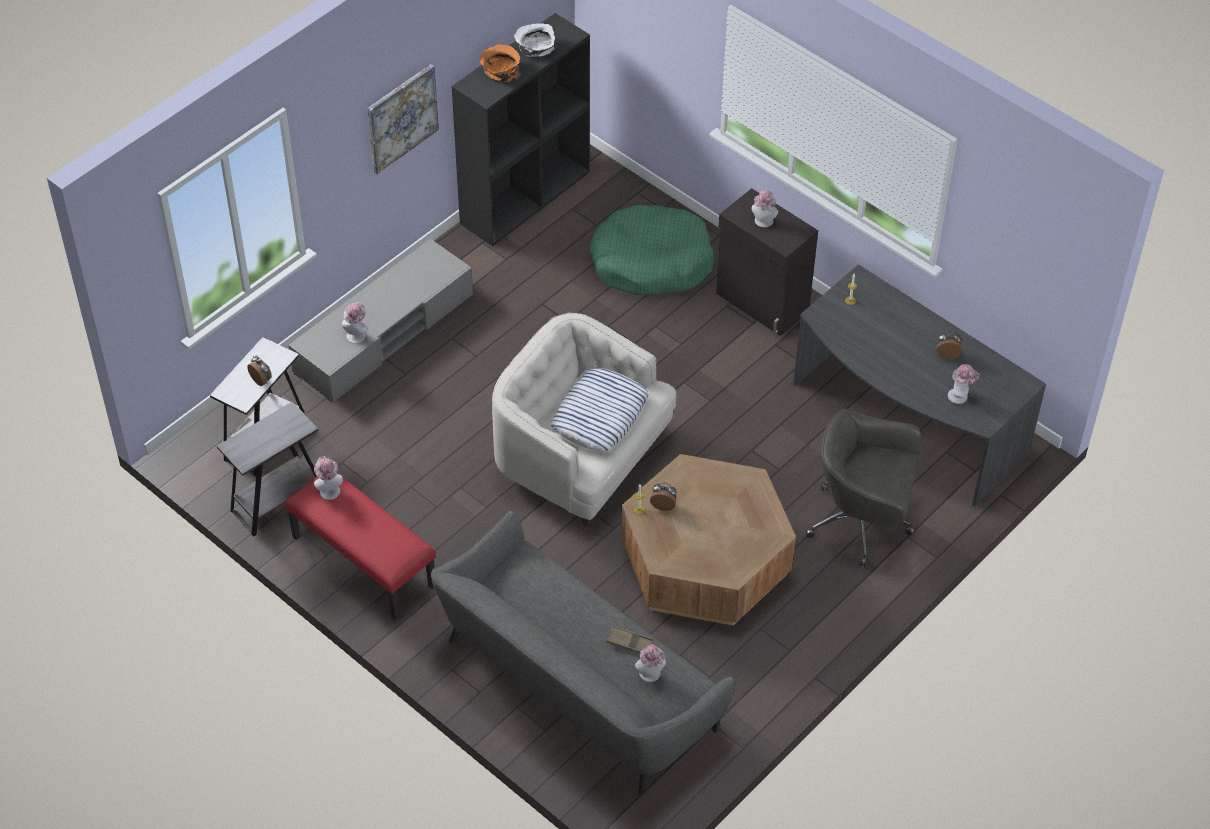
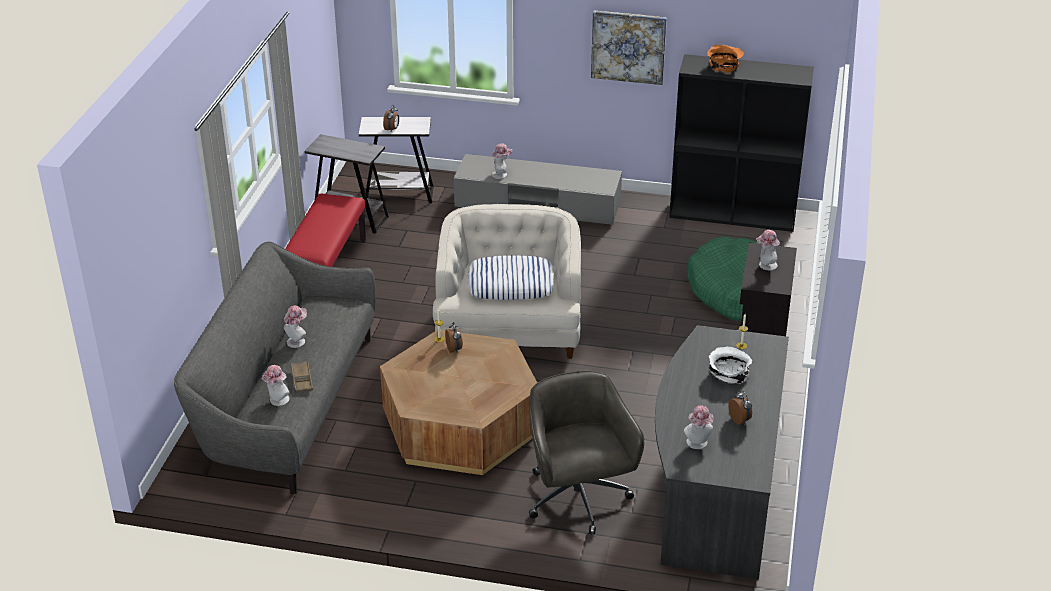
camera: 60 degrees right, 15 degrees down
hat [314,456,343,500] -> hat moved to [284,306,307,348]
white bowl [514,23,556,57] -> white bowl moved to [709,346,752,383]

